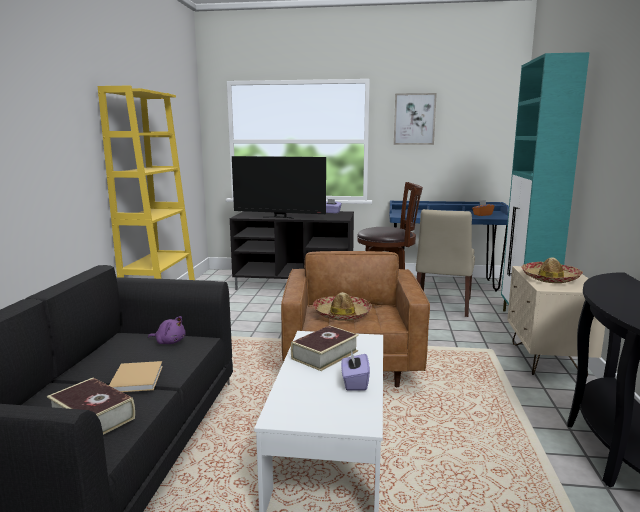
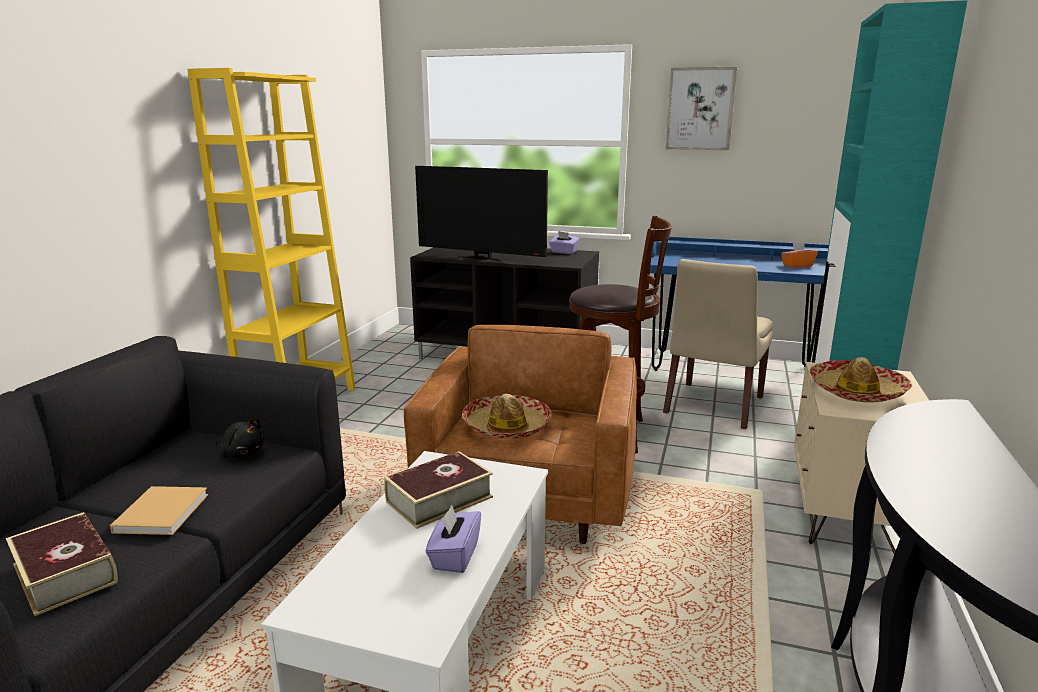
camera: 10 degrees right, 5 degrees up
purple plush toy [148,316,186,344] -> black plush toy [215,418,264,458]

